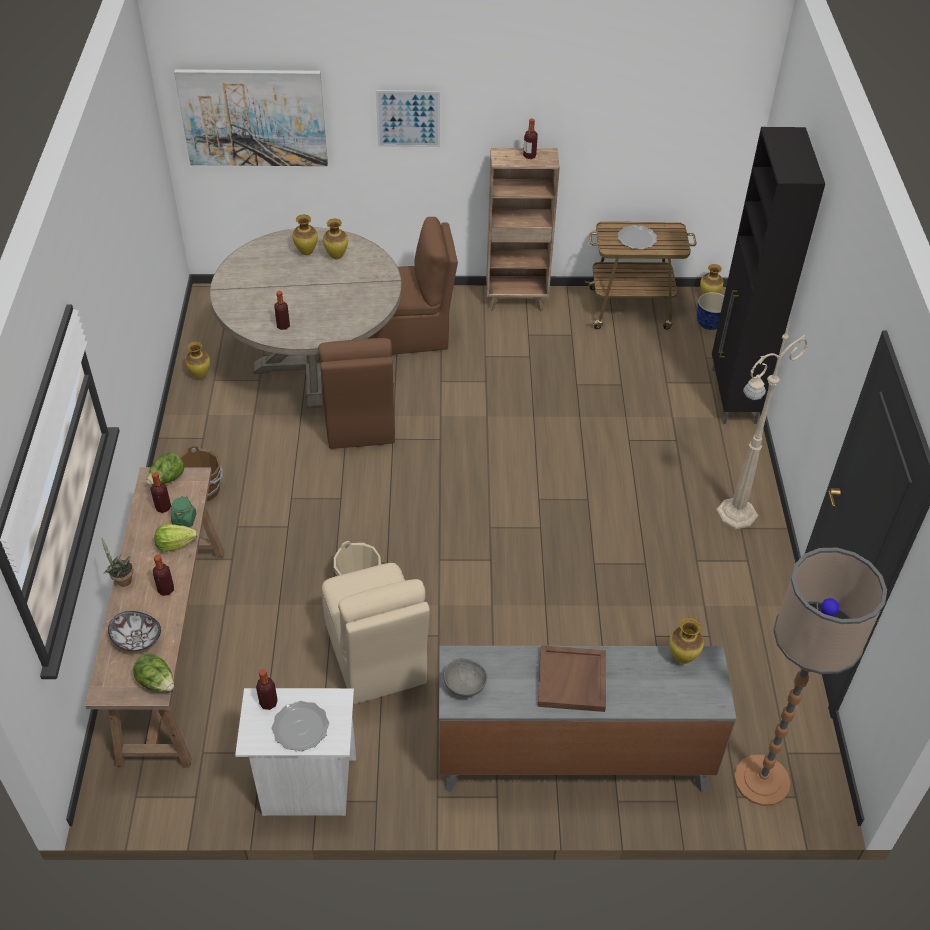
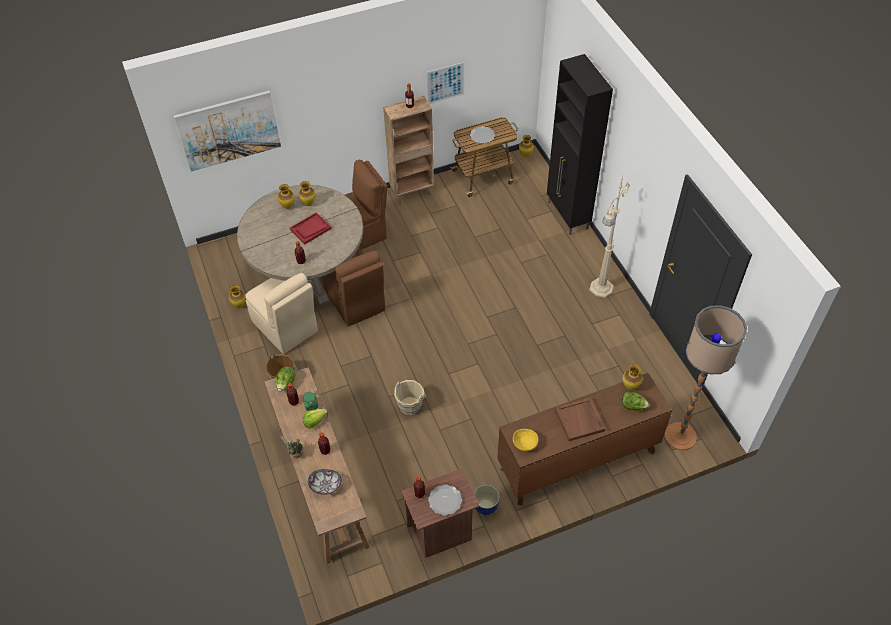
camera: 20 degrees left, 5 degrees up
lettuce [133,653,174,691] -> lettuce moved to [622,392,650,411]
white nightstand [235,688,356,816] -> brown nightstand [401,468,480,558]
beige chair [322,563,430,704] -> beige chair moved to [245,273,318,354]
picture [376,90,440,147] -> picture moved to [426,62,464,104]
grey dresser [439,646,736,793] -> brown dresser [497,373,672,505]
grey bowl [444,658,487,697] -> yellow bowl [513,429,538,451]
planter [697,292,724,330] -> planter moved to [474,484,500,515]
none -> red tray [290,212,332,244]

